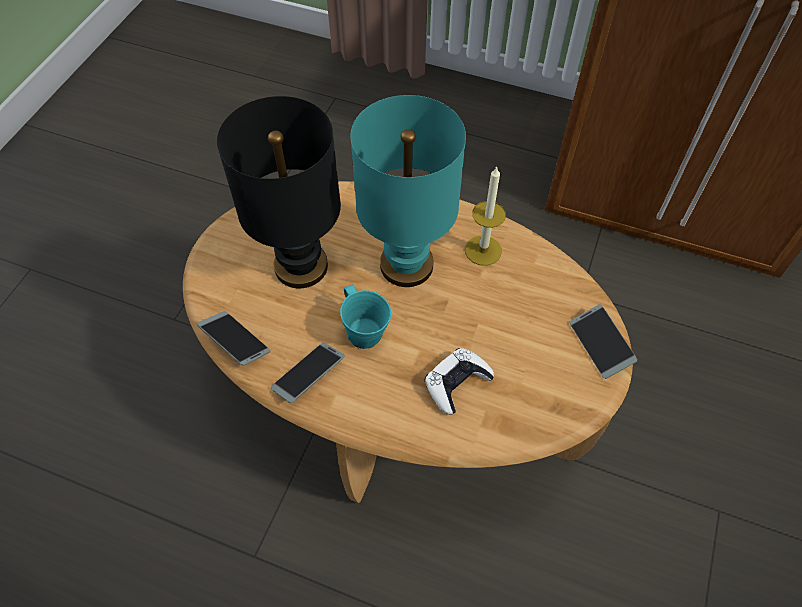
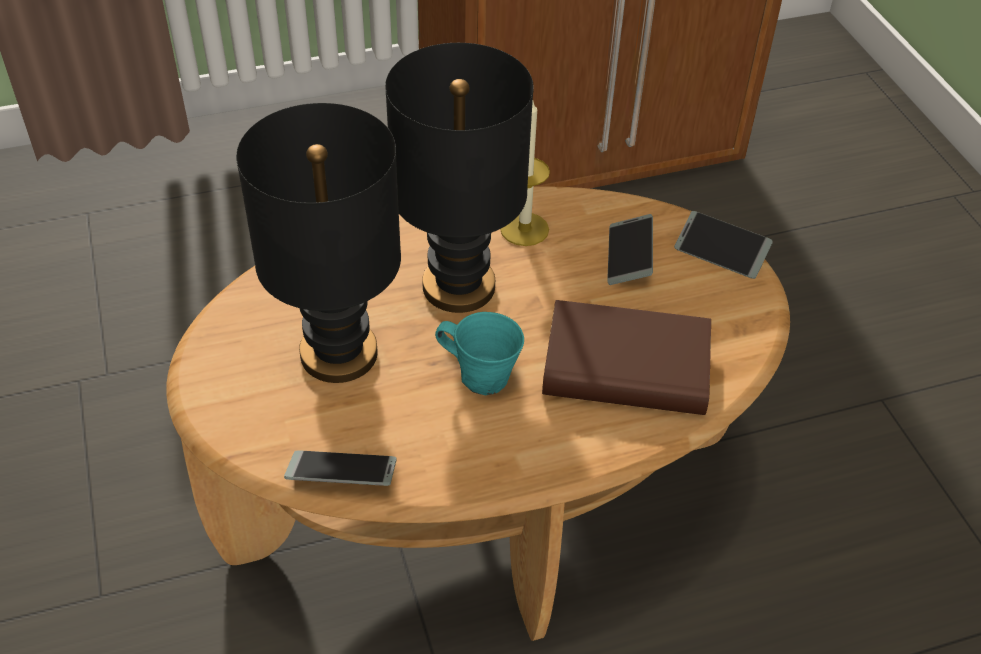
camera: 40 degrees left, 10 degrees down
phone [270,343,345,403] -> phone moved to [607,214,653,285]
turquoise table lamp [350,95,466,287] -> black table lamp [385,43,534,313]
white game controller [424,348,494,415] -> brown book [542,300,711,415]

